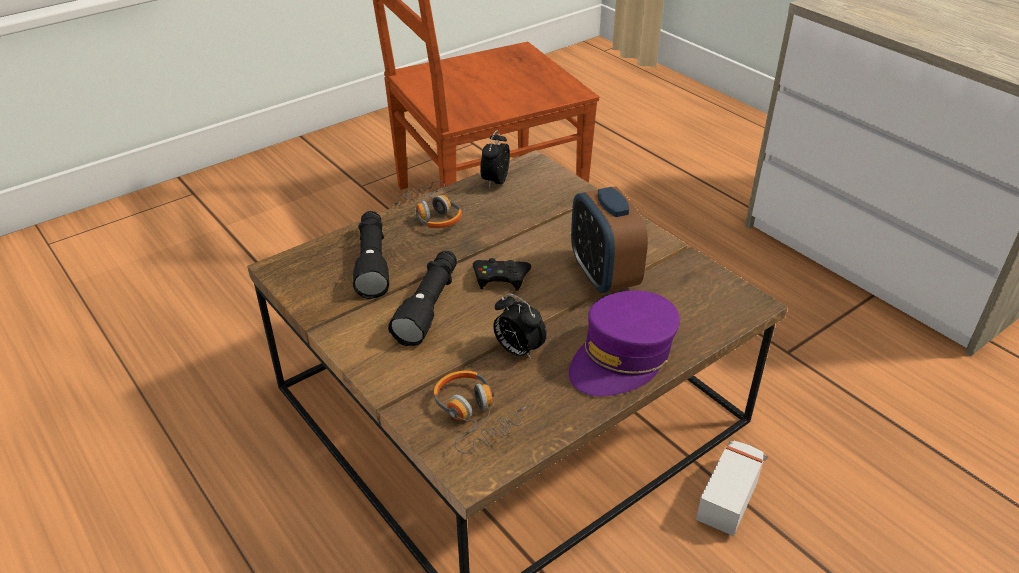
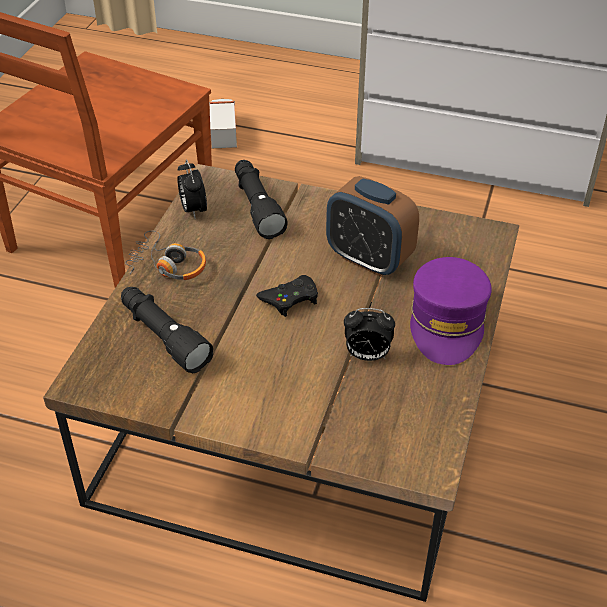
camera: 35 degrees left, 5 degrees up
black flashlight [388,251,457,346] -> black flashlight moved to [235,160,288,239]
headphones [433,371,526,454] -> none
toy truck [696,441,767,536] -> toy truck moved to [209,99,237,148]

